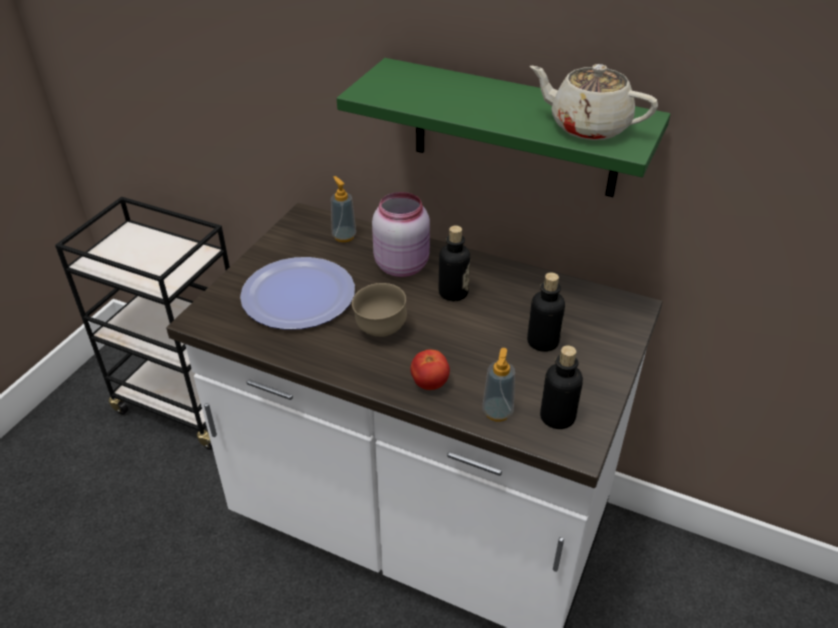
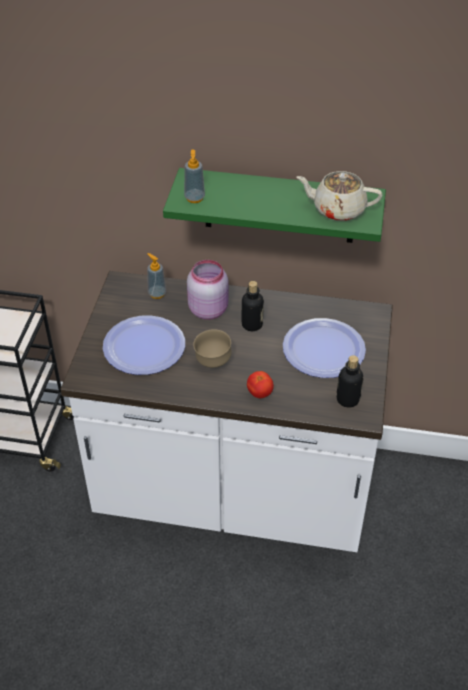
camera: 15 degrees left, 5 degrees up
soap dispenser [482,348,515,422] -> soap dispenser moved to [184,150,205,203]
bottle [527,272,565,352] -> plate [283,318,366,378]

